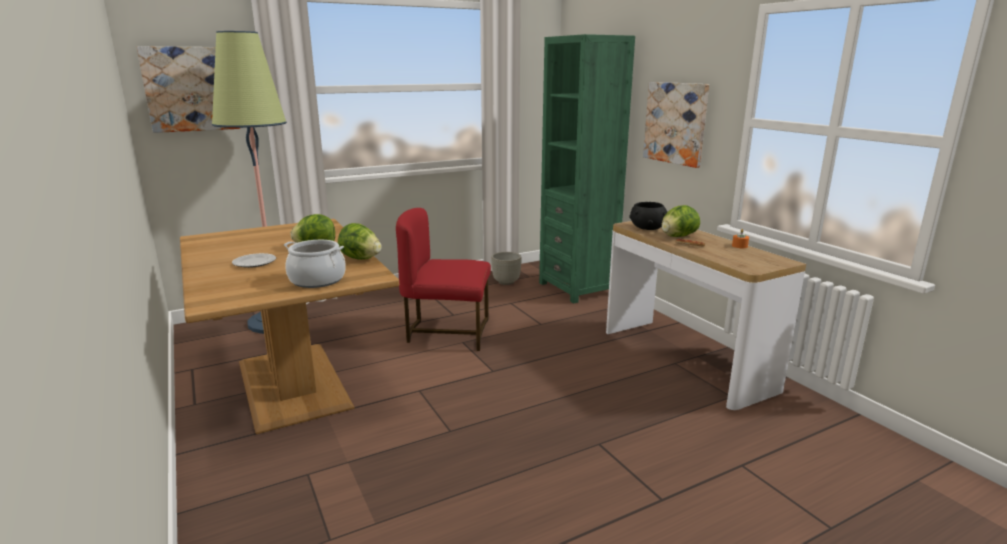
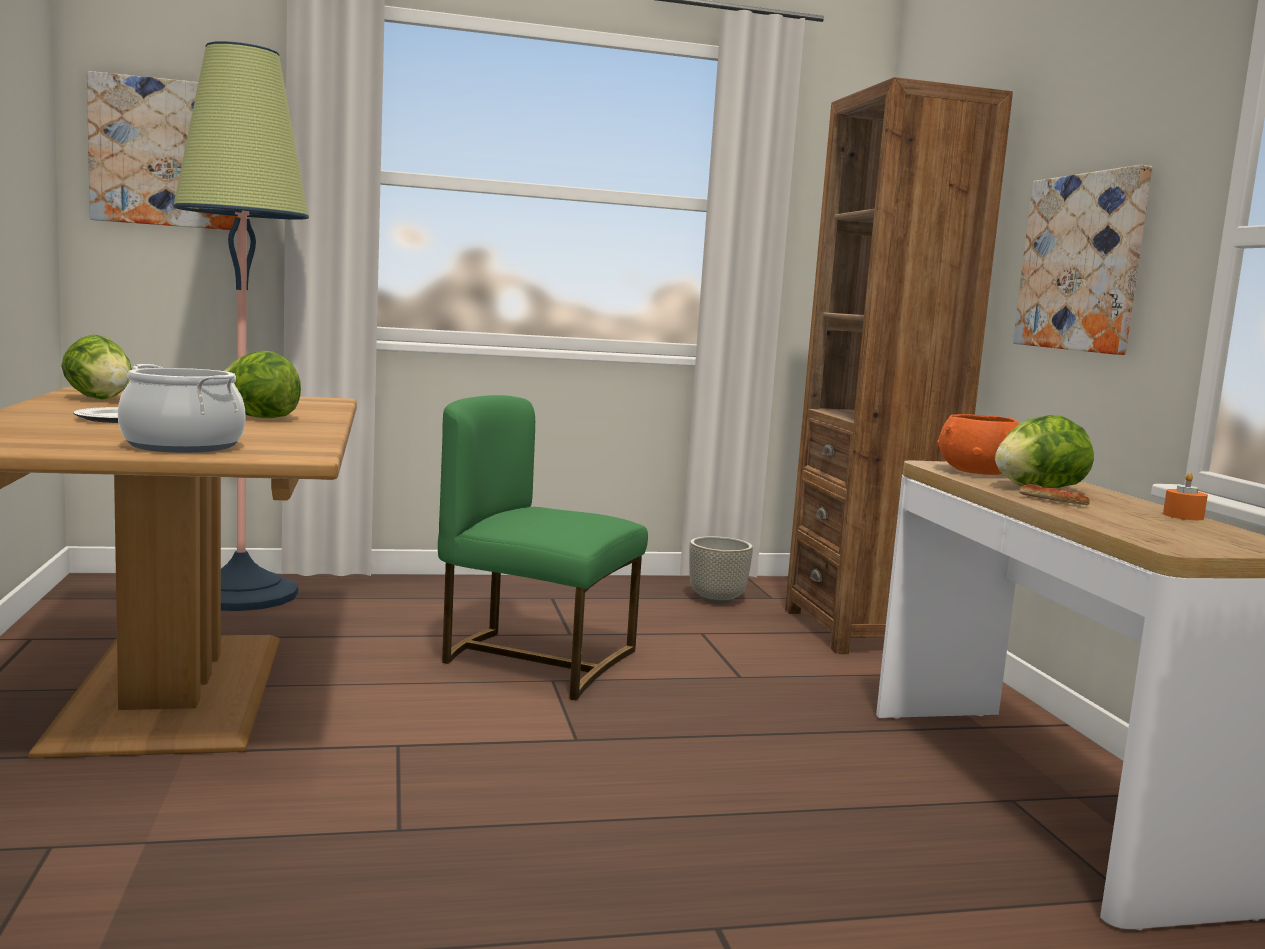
camera: 15 degrees right, 10 degrees down
lettuce [338,223,382,260] -> lettuce moved to [61,335,132,400]
red chair [396,208,491,351] -> green chair [438,395,648,700]
green bookcase [539,34,635,304] -> brown bookcase [785,77,1013,654]
black bowl [629,202,667,230] -> orange bowl [937,414,1019,475]

